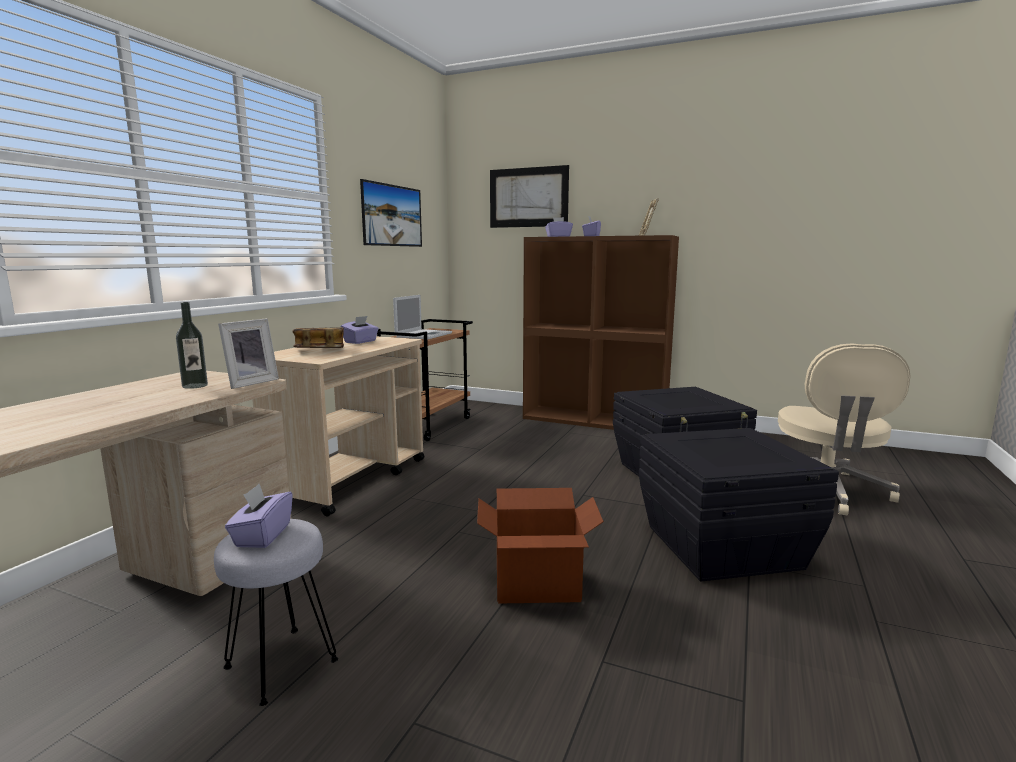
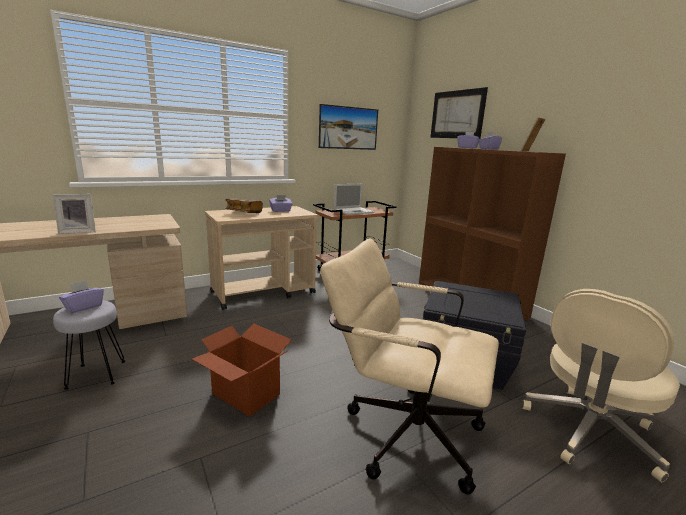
camera: 35 degrees right, 5 degrees up
bottle [176,302,208,389] -> none
picture frame [218,318,279,389] -> picture frame moved to [53,194,96,234]
black storage box [639,428,839,581] -> beige office chair [320,238,499,495]

